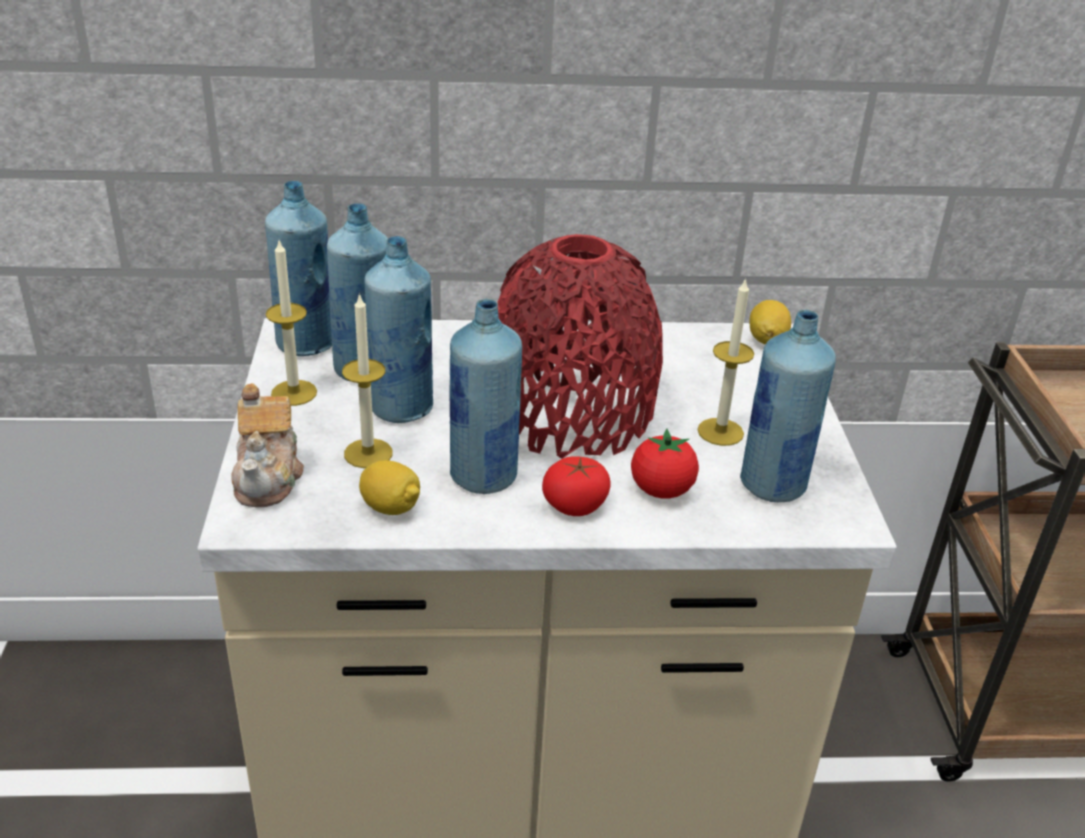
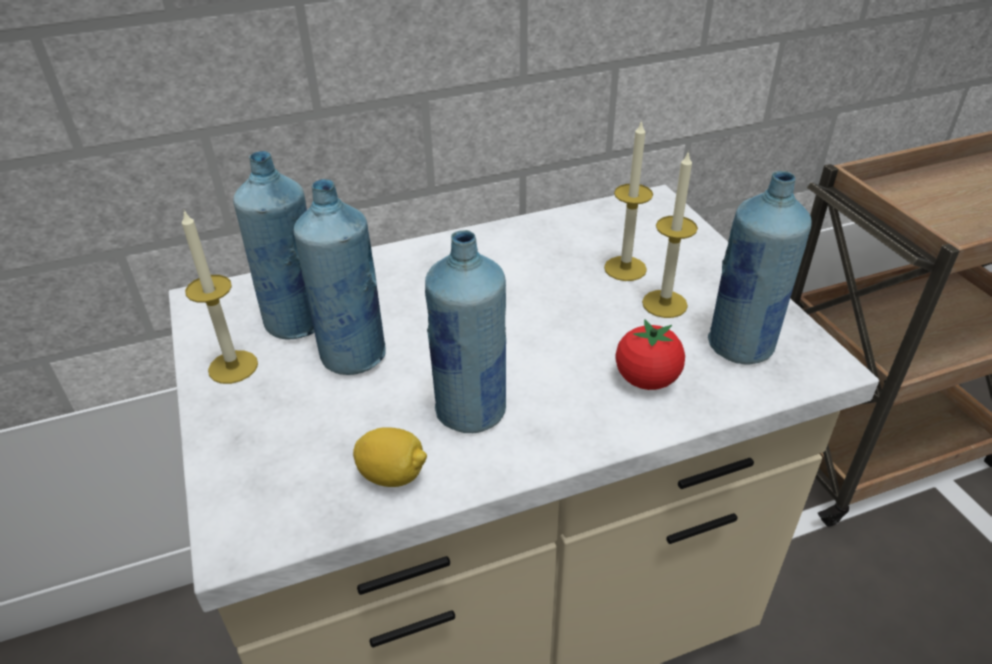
camera: 15 degrees left, 5 degrees up
teapot [231,383,304,507] -> none
blue bottle [265,181,332,356] -> none
candle [342,293,393,468] -> candle moved to [604,120,653,281]
red vase [497,234,663,459] -> none
tomato [542,456,611,516] -> none
lemon [750,300,791,345] -> none

